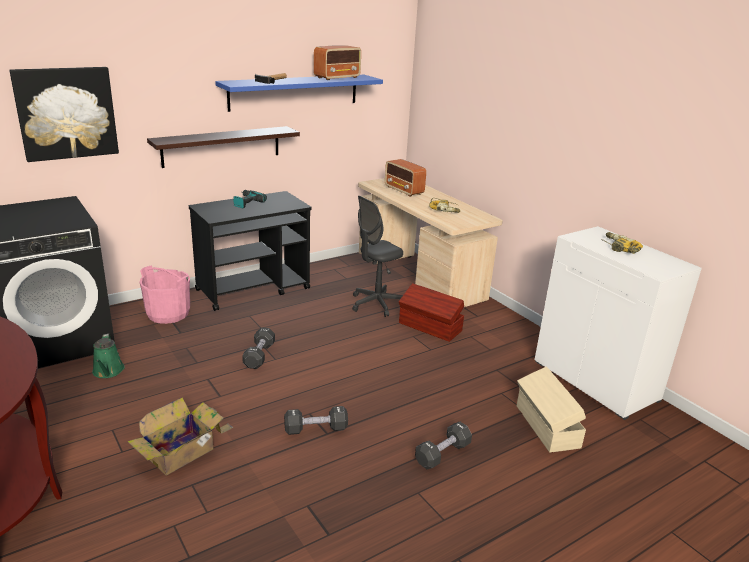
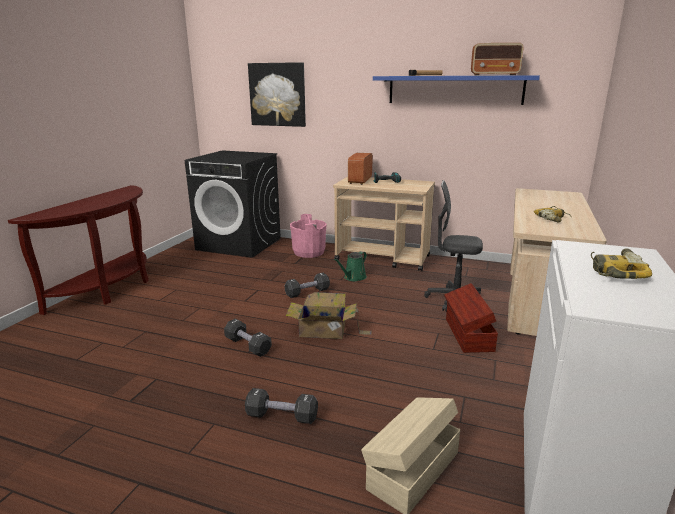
camera: 55 degrees right, 5 degrees down
green watering can [92,334,125,378] -> green watering can moved to [334,251,367,281]
cardboard box [127,398,234,476] -> cardboard box moved to [286,292,372,339]
shelf [147,126,300,168] -> none
black cart [189,191,311,311] -> beige cart [333,177,435,271]
radio [385,159,426,197] -> radio moved to [348,153,373,185]

